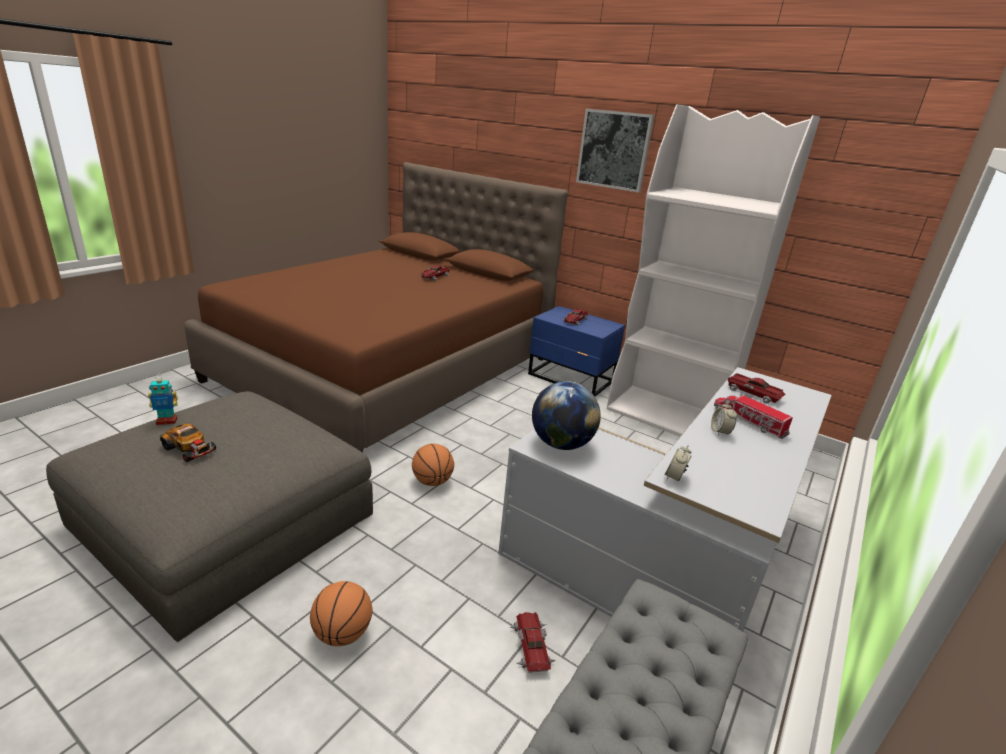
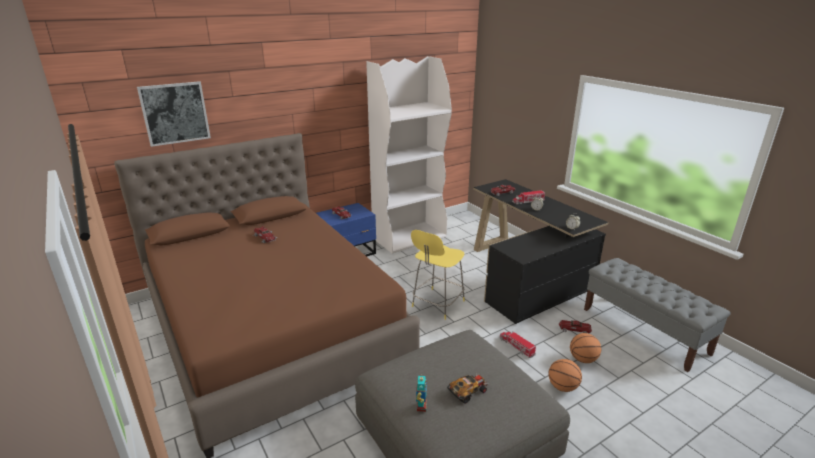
camera: 65 degrees left, 0 degrees up
basketball [412,444,454,486] -> basketball moved to [570,333,601,363]
white desk [498,367,832,632] -> black desk [473,179,609,324]
globe [532,381,601,450] -> none
picture [576,109,654,192] -> picture moved to [137,81,211,147]
none -> yellow stool [411,230,465,320]
none -> toy truck [500,332,536,358]

